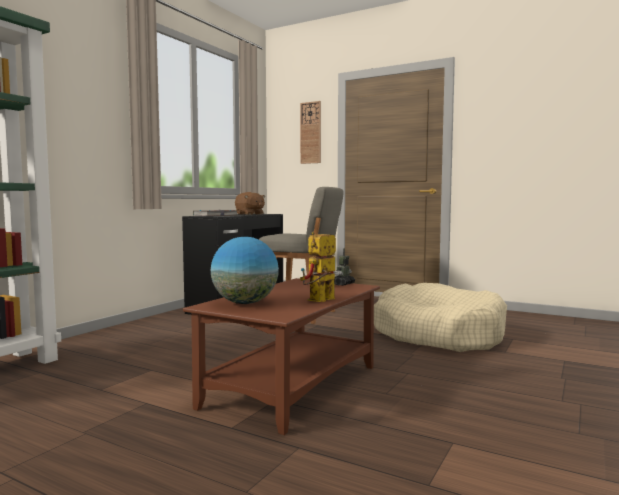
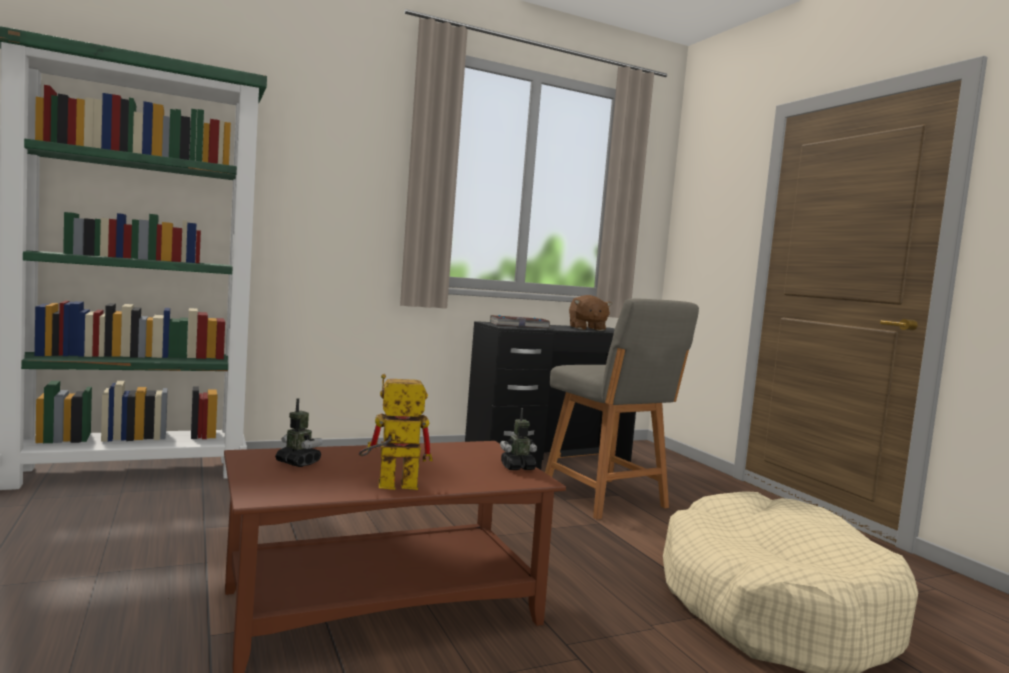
camera: 35 degrees right, 0 degrees up
globe [211,237,279,304] -> toy robot [275,398,323,467]
wall clock [300,101,321,164] -> none

